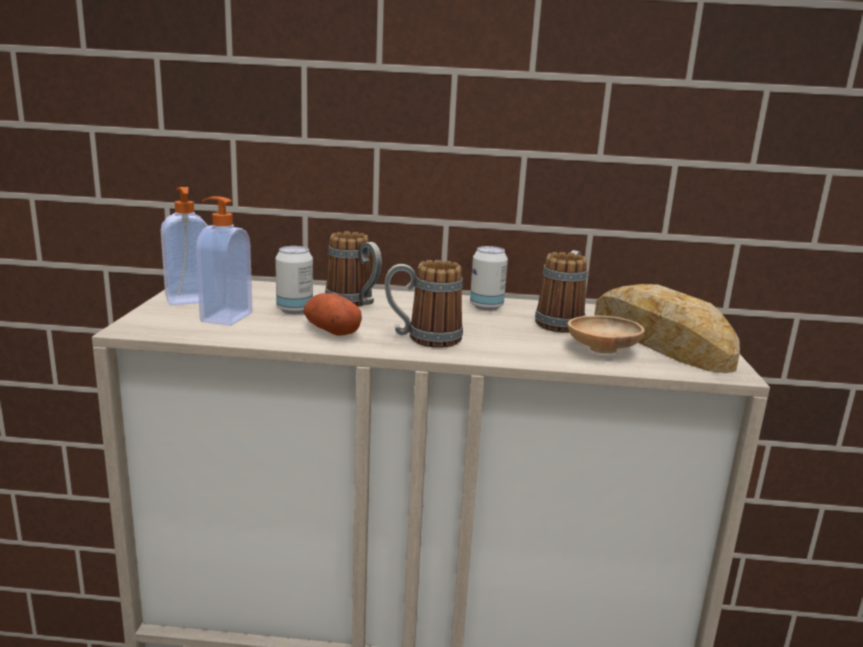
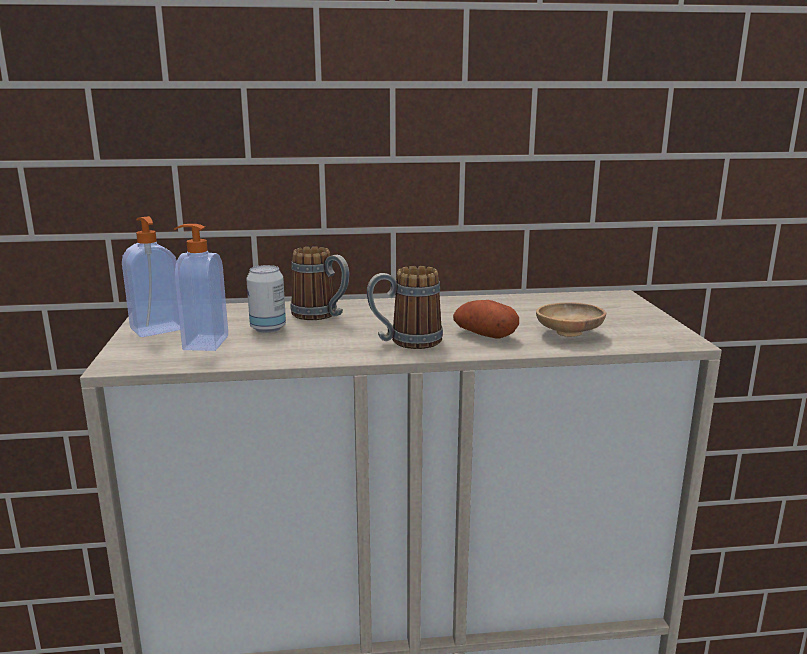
camera: 10 degrees left, 0 degrees up
potato [304,293,362,336] -> potato moved to [453,300,519,339]
can [470,246,508,311] -> none
mug [535,250,588,333] -> none
bread [594,284,740,373] -> none

